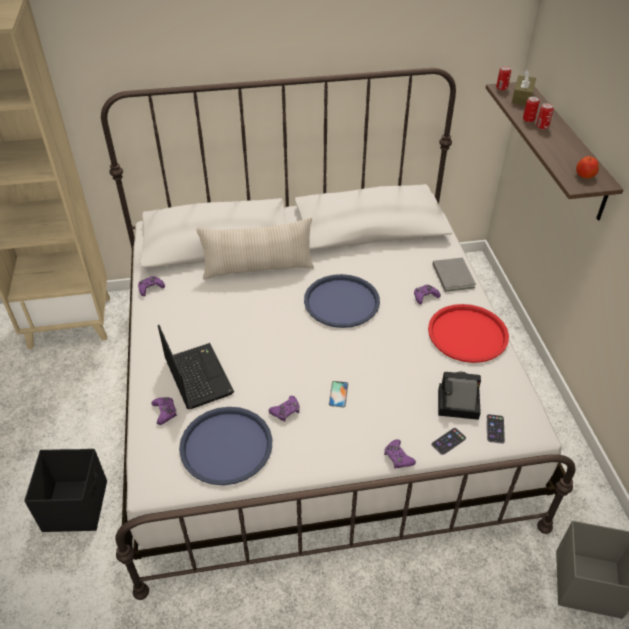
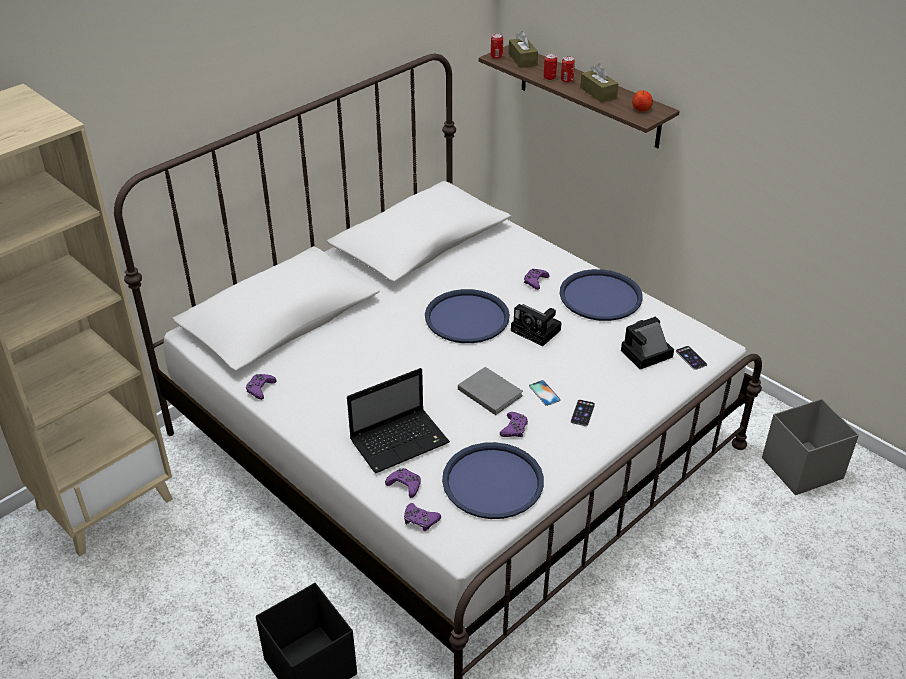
camera: 35 degrees left, 5 degrees down
laptop [158,325,234,409] -> laptop turned 120 degrees clockwise [347,368,450,473]
beige pillow [197,217,314,279] -> none
purple game controller [384,439,416,469] -> purple game controller moved to [404,503,441,531]
red tray [428,304,509,363] -> blue tray [560,269,643,321]
phone [431,428,466,455] -> phone moved to [571,399,595,426]
grey book [433,258,476,292] -> grey book moved to [458,367,523,415]
none -> camera [511,304,562,346]
none -> brown tissue box [580,64,618,102]

